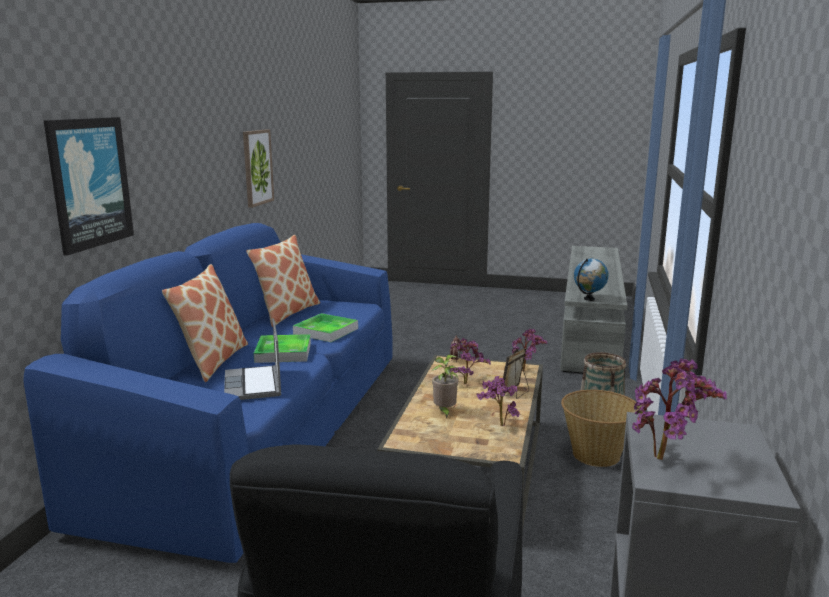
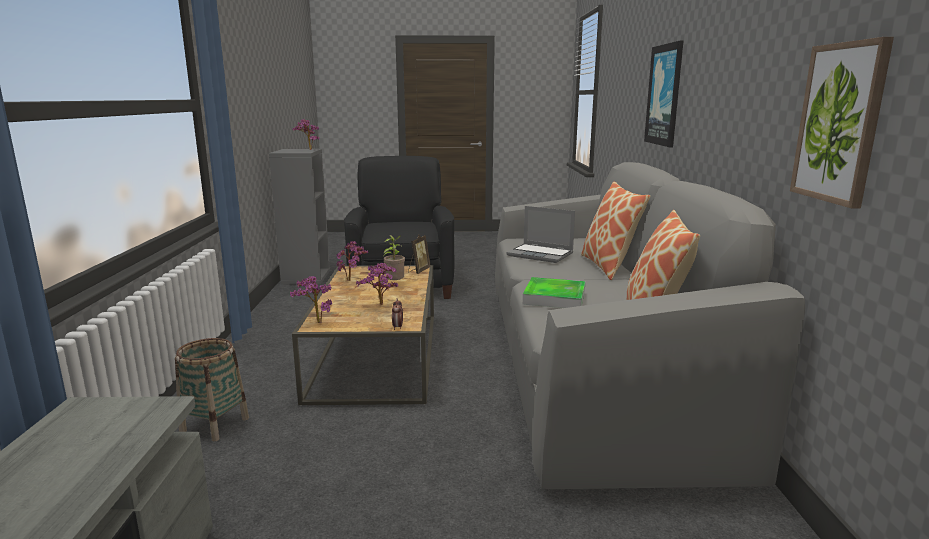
camera: 165 degrees right, 0 degrees up
blue sofa [24,223,393,563] -> grey sofa [495,162,805,491]
laptop [224,318,281,400] -> laptop turned 150 degrees clockwise [506,206,575,263]
tray [254,334,311,363] -> none
picture frame [503,348,529,399] -> picture frame moved to [408,235,431,274]
basket [561,390,638,467] -> none
globe [574,259,609,301] -> none

